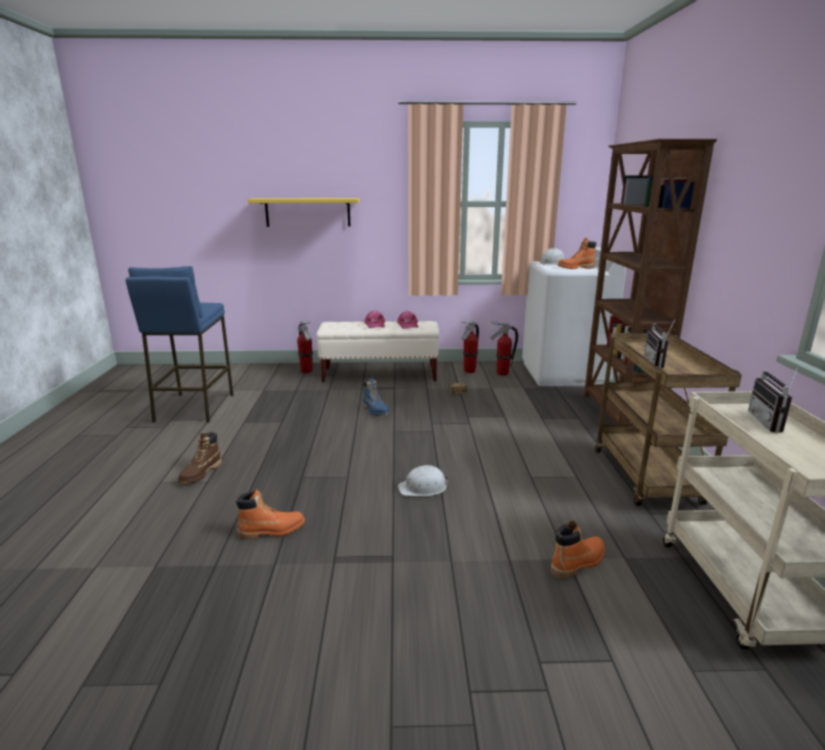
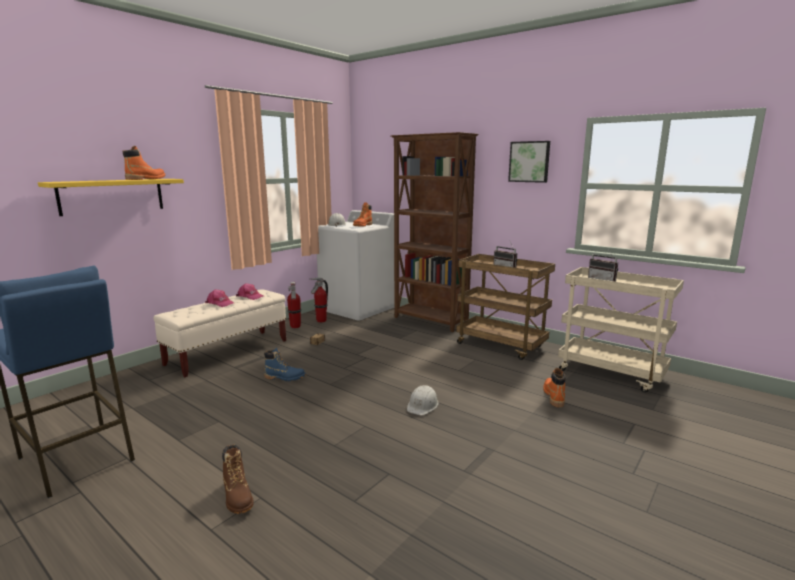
camera: 50 degrees left, 5 degrees down
orange boot [236,489,305,540] -> orange boot moved to [122,146,166,180]
fire extinguisher [297,321,313,373] -> none
none -> picture [508,141,550,183]

